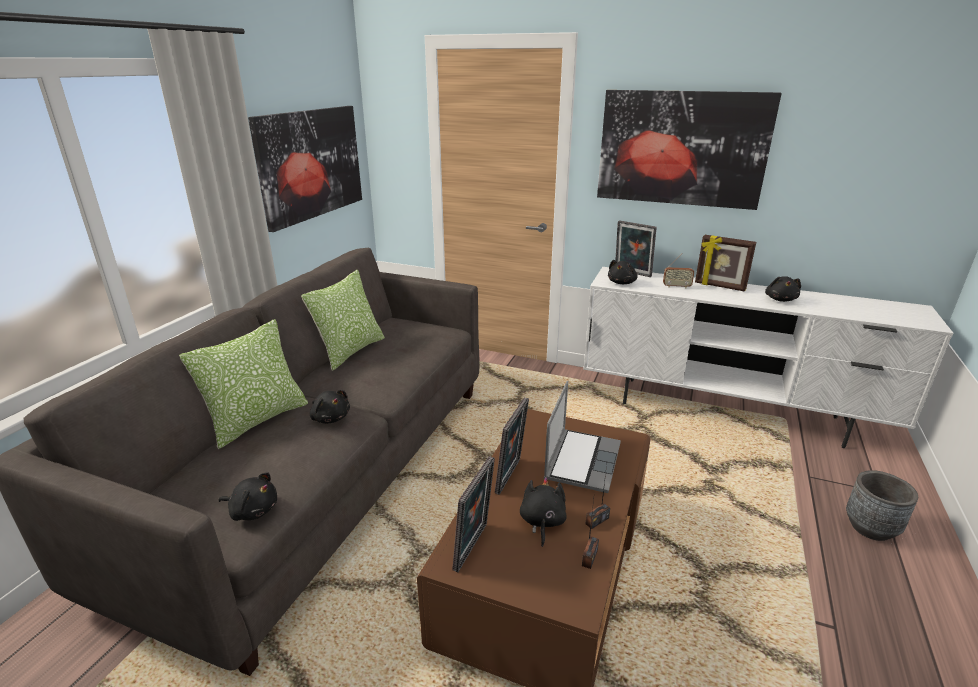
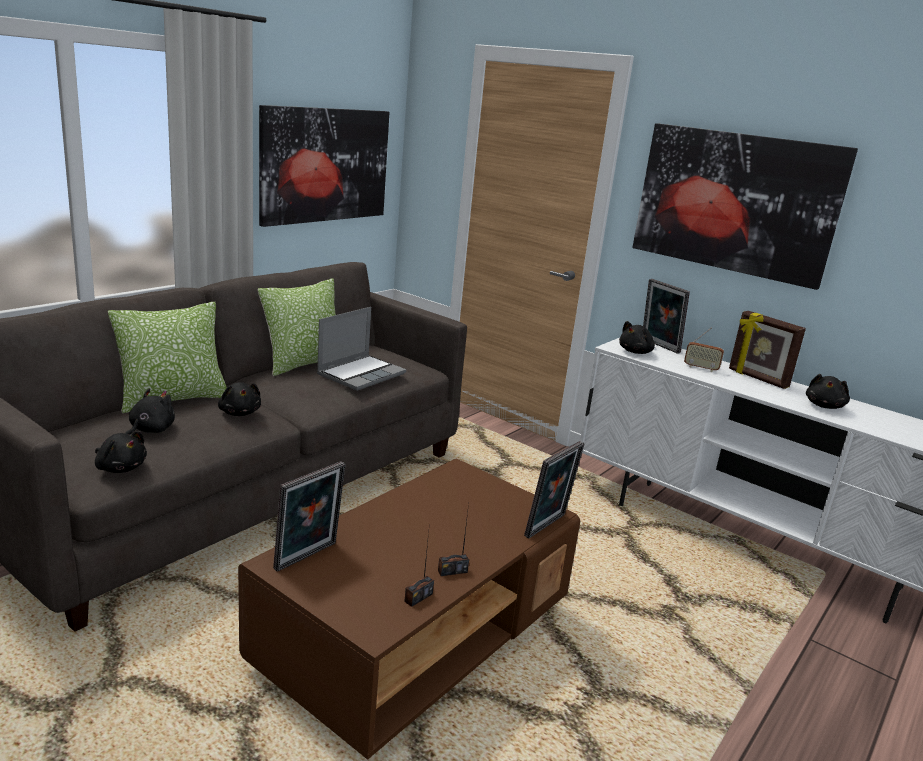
camera: 15 degrees right, 5 degrees down
picture frame [495,397,529,495] -> picture frame moved to [524,441,585,539]
black plush toy [520,477,567,547] -> black plush toy moved to [125,388,175,435]
laptop [544,381,621,493] -> laptop moved to [317,307,406,391]
grey planter [846,470,918,541] -> none

